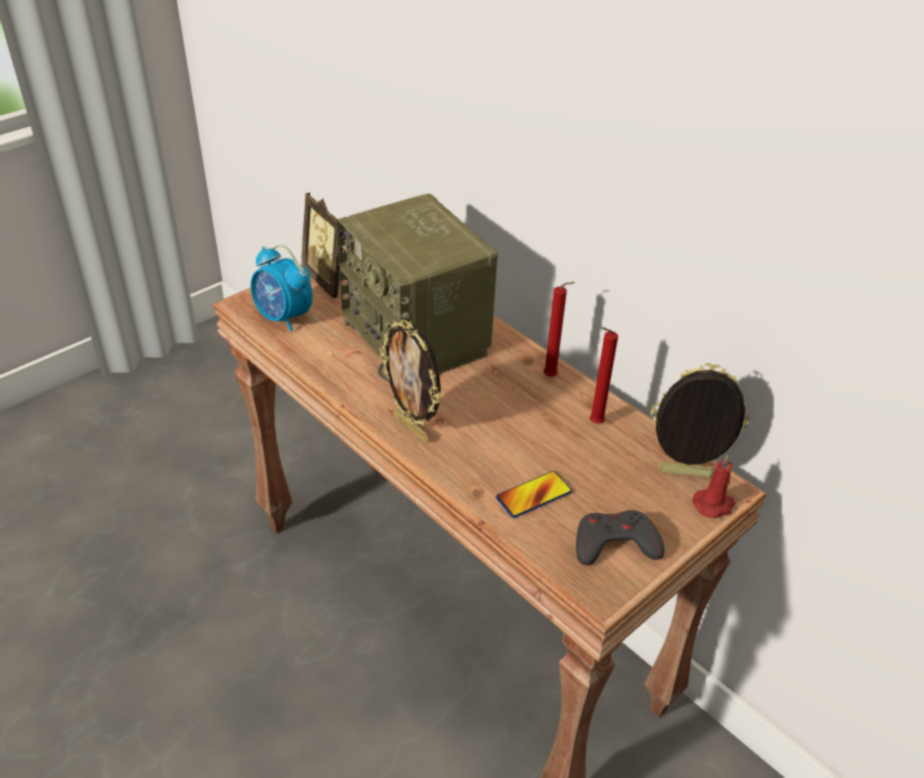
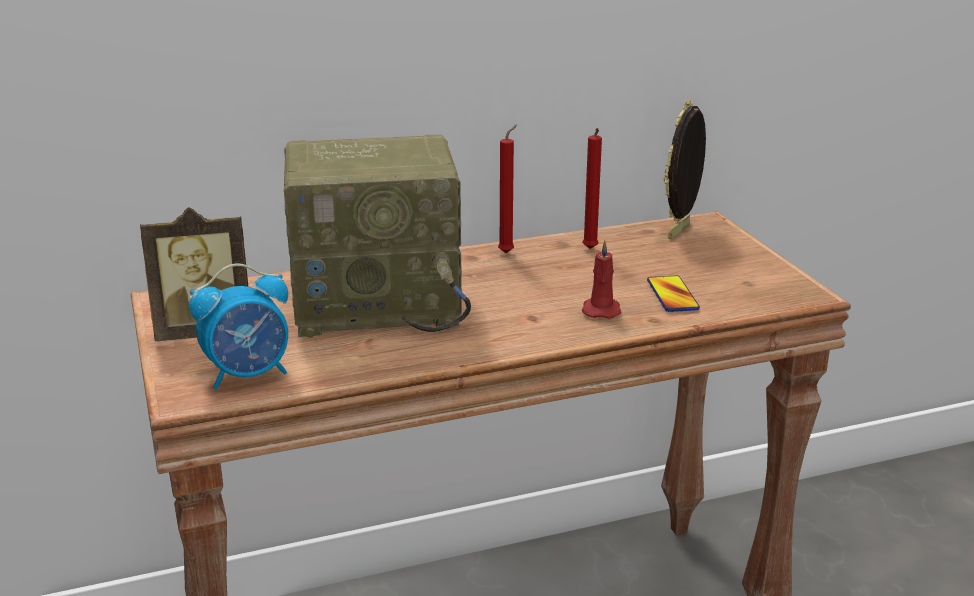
camera: 65 degrees left, 15 degrees down
picture frame [380,320,441,443] -> none
grey game controller [576,510,664,565] -> none
red candle [692,454,735,518] -> red candle moved to [582,240,621,319]

